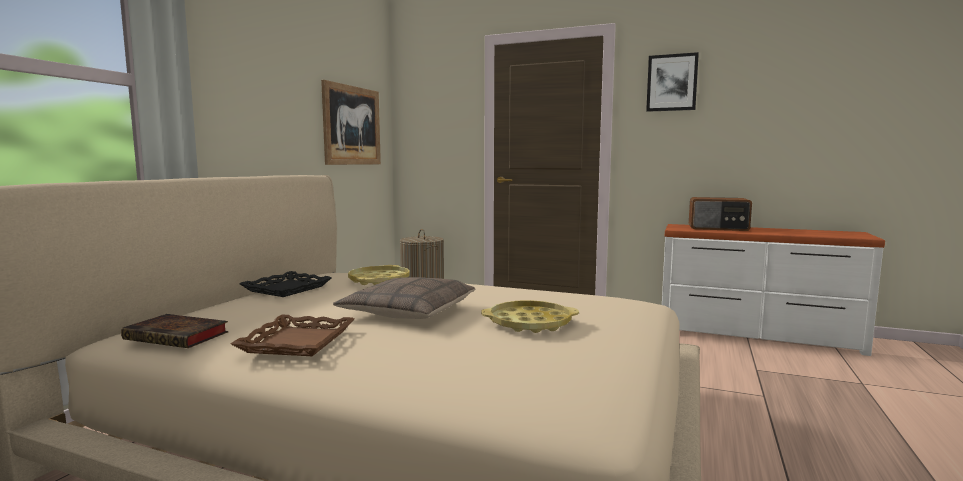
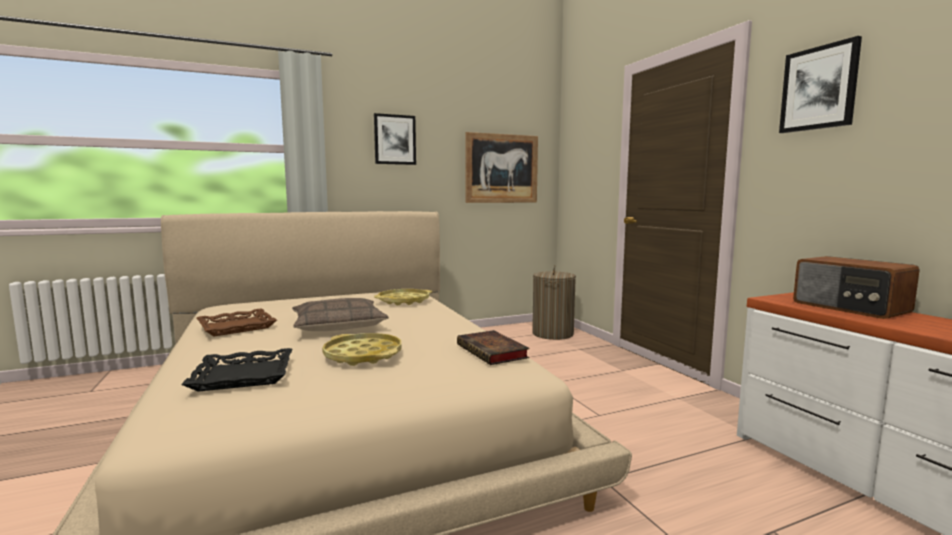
camera: 45 degrees right, 0 degrees up
book [121,314,229,348] -> book moved to [457,330,529,365]
black tray [239,271,332,297] -> black tray moved to [181,348,292,392]
none -> picture [374,113,416,165]

